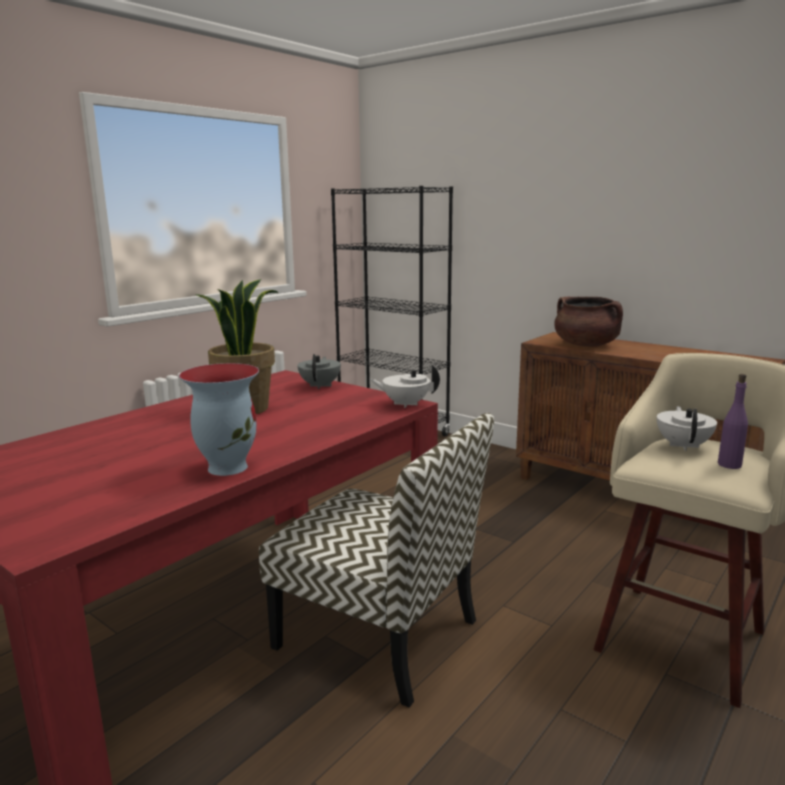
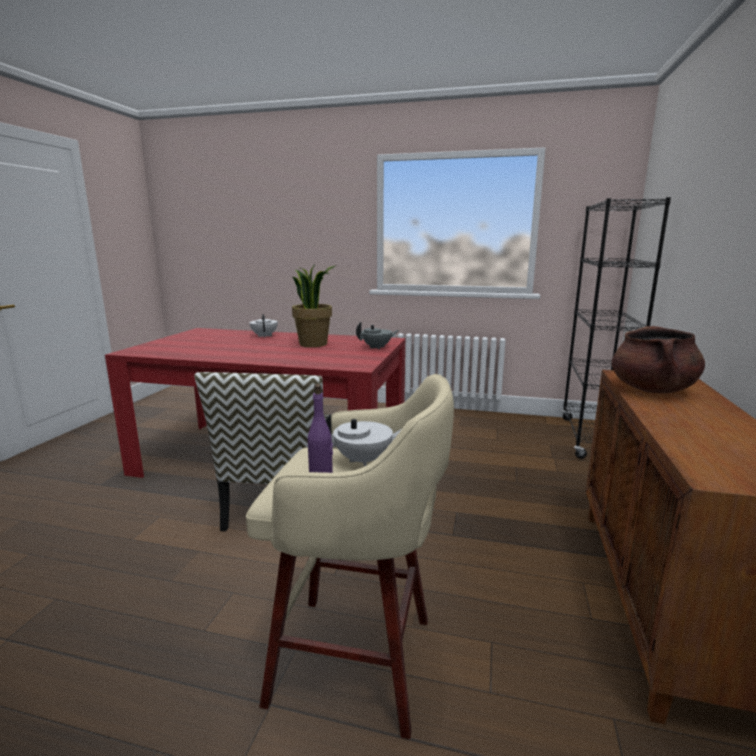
camera: 65 degrees right, 0 degrees up
vase [179,363,259,476] -> none
white teapot [370,365,440,408] -> white teapot moved to [249,314,278,338]

